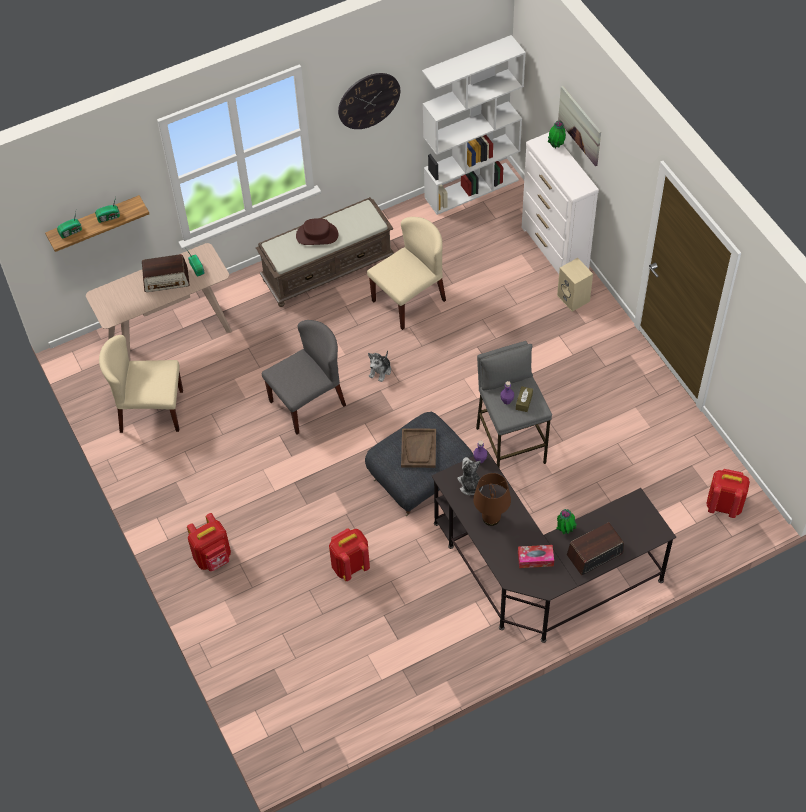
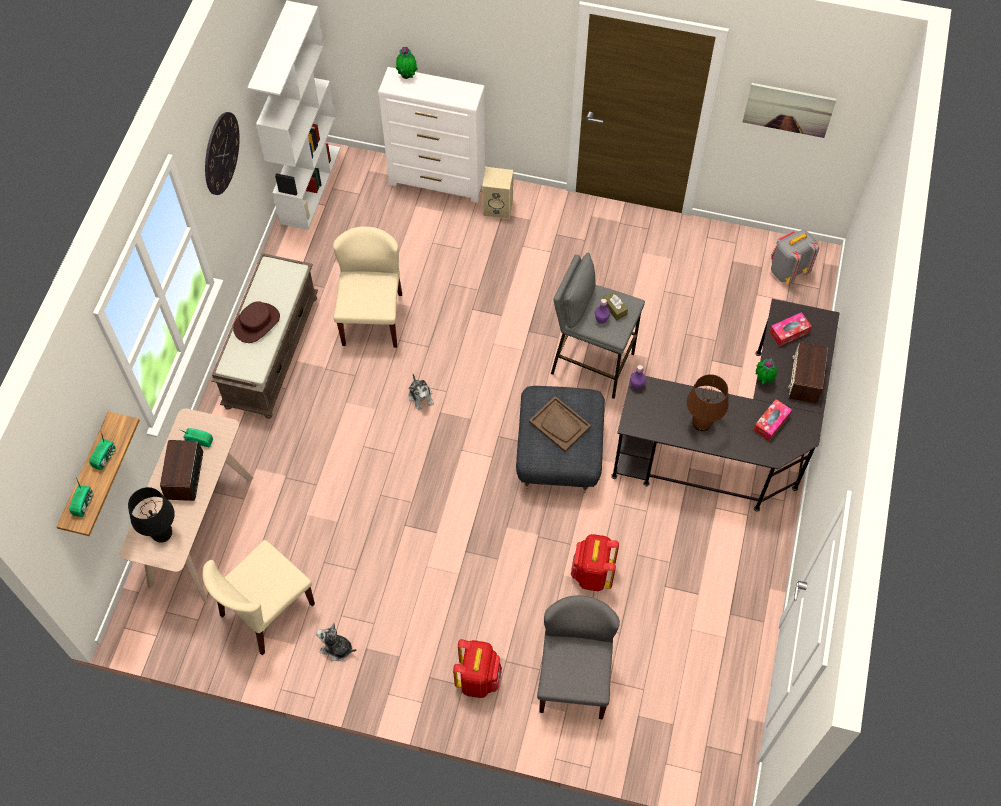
camera: 50 degrees left, 5 degrees up
radio [142,254,190,292] -> radio turned 150 degrees clockwise [160,440,203,501]
grey chair [262,320,346,435] -> grey chair moved to [537,595,620,719]
plush toy [458,457,483,495] -> plush toy moved to [316,622,356,661]
picture [558,86,601,166] -> picture moved to [743,83,836,138]
red backpack [706,469,750,518] -> grey backpack [771,230,819,284]
none -> black table lamp [128,487,175,543]
none -> tissue box [769,312,812,346]

